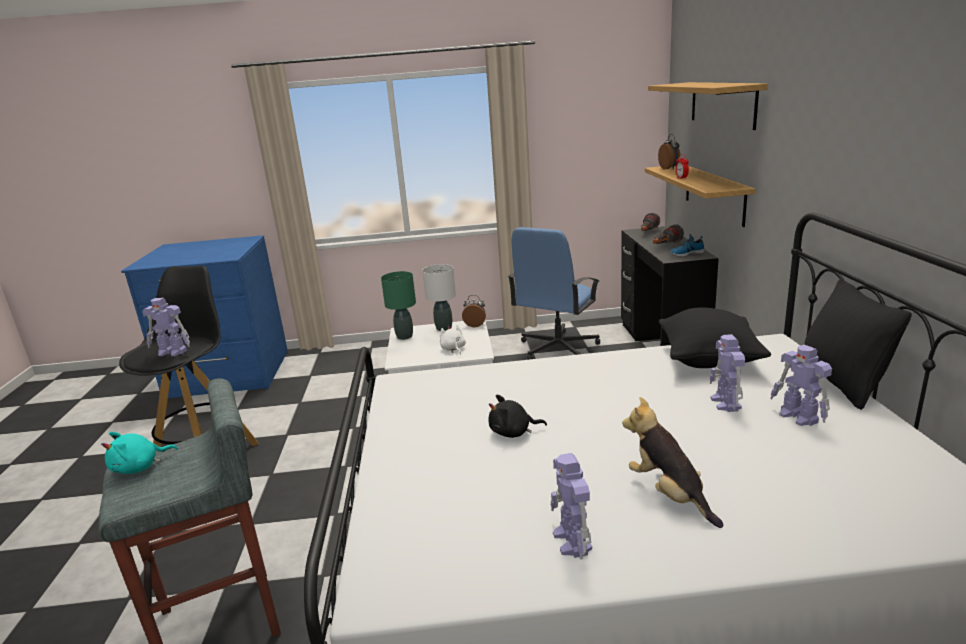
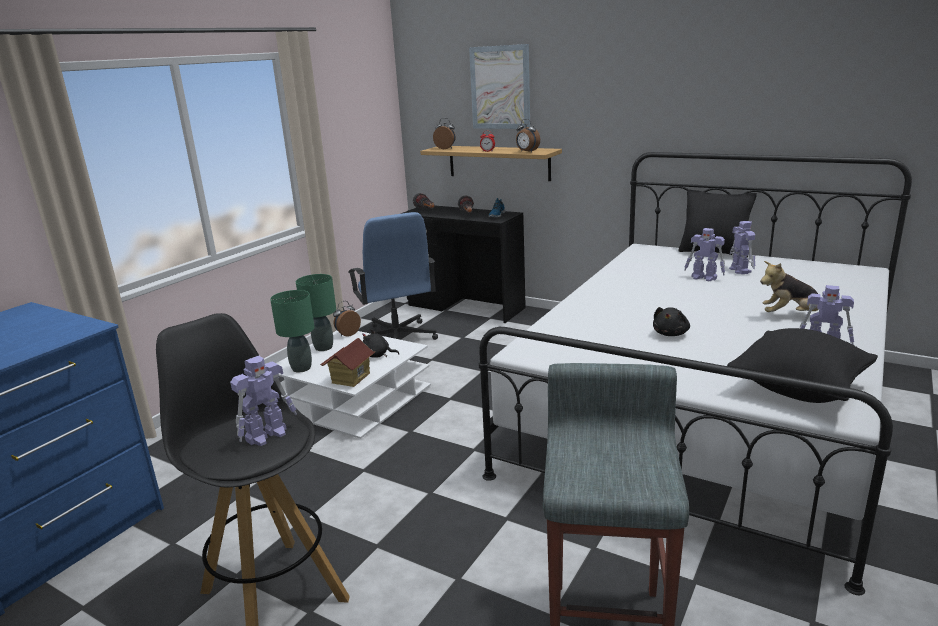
camera: 55 degrees left, 0 degrees up
turquoise plush toy [101,432,178,474] -> none
white table lamp [422,264,456,331] -> green table lamp [296,274,336,351]
white plush toy [440,325,466,355] -> black plush toy [362,329,399,358]
shelf [648,82,768,130] -> picture [469,44,530,129]
black pillow [659,307,771,368] -> black pillow moved to [727,328,878,403]
toy robot [770,344,832,426] -> toy robot turned 105 degrees counterclockwise [729,221,755,274]
none -> toy house [320,338,375,387]
none -> alarm clock [516,119,540,152]

